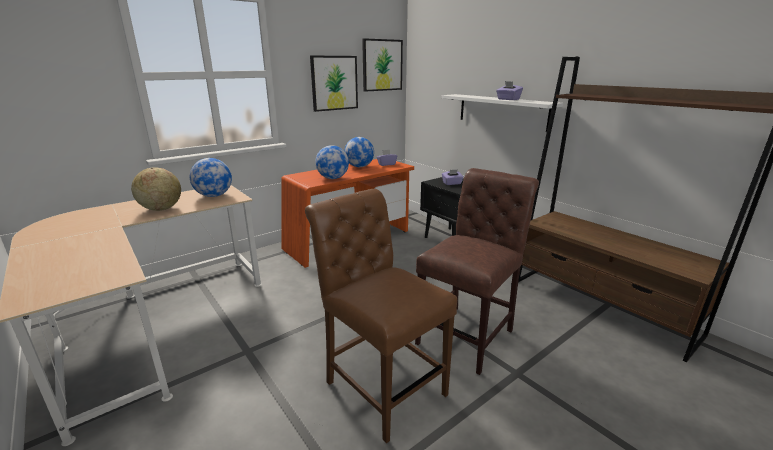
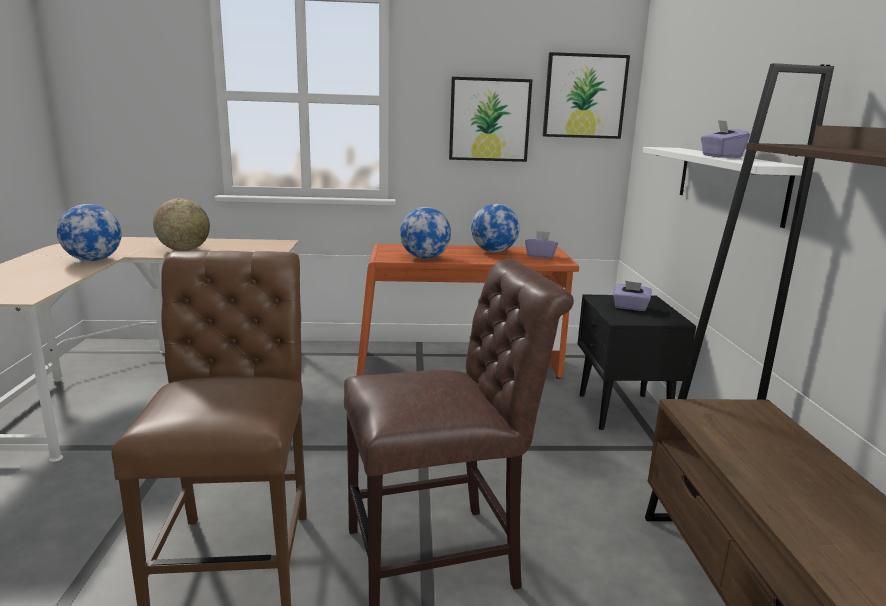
camera: 35 degrees right, 5 degrees down
globe [189,158,232,197] -> globe moved to [57,204,122,261]

